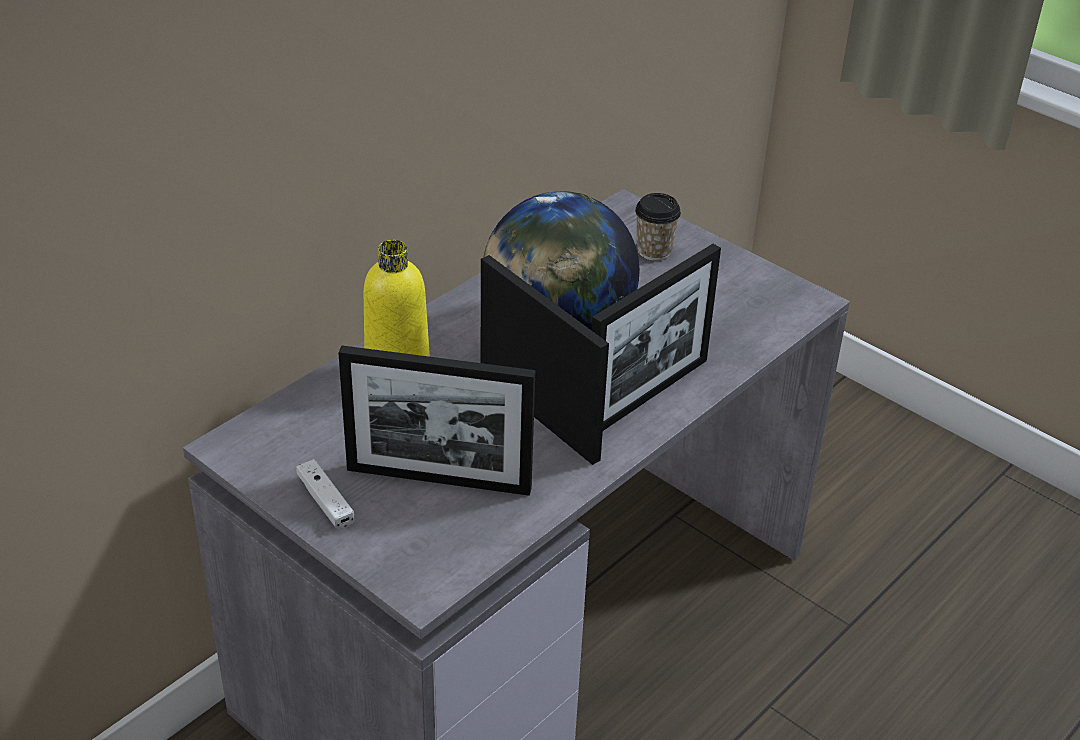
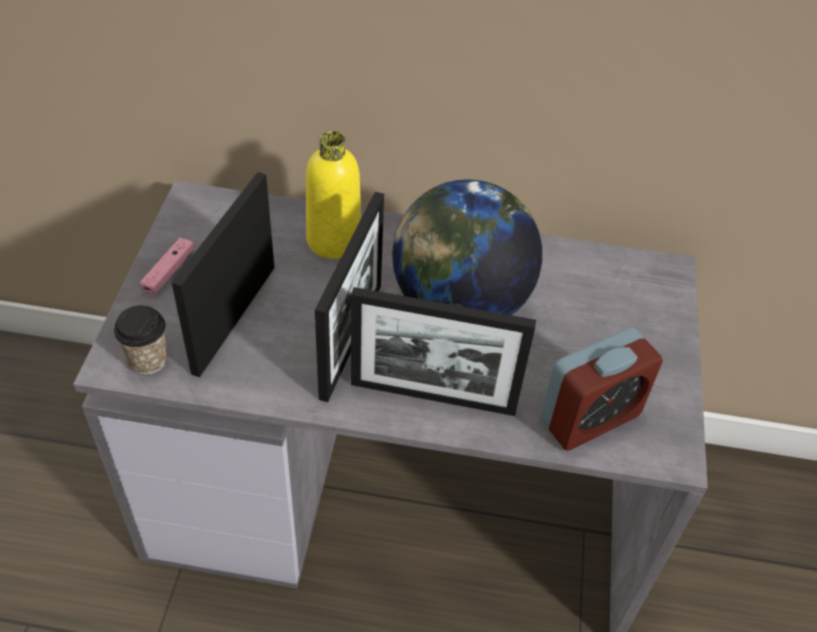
camera: 55 degrees right, 10 degrees up
white game controller [296,459,354,529] -> pink game controller [140,237,195,296]
picture frame [338,346,536,496] -> picture frame turned 45 degrees clockwise [172,172,275,377]
cup [635,193,681,261] -> cup moved to [114,305,167,374]
none -> alarm clock [540,327,663,451]

